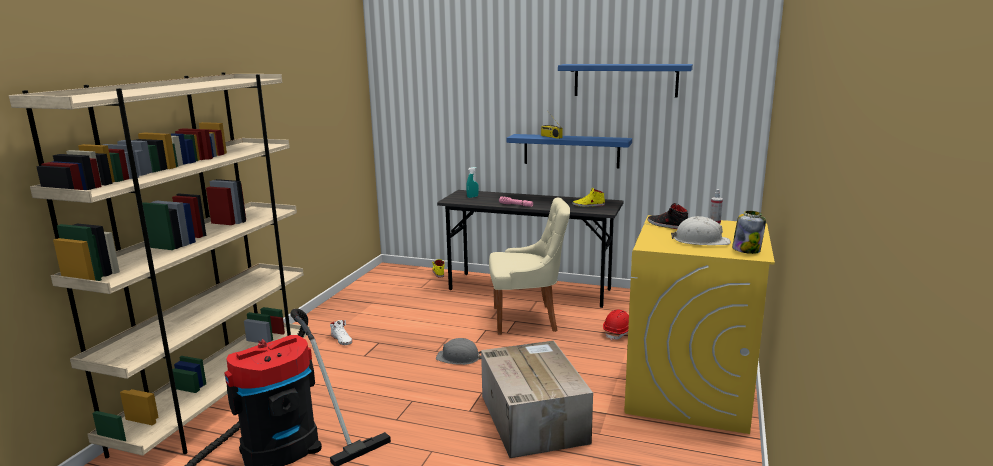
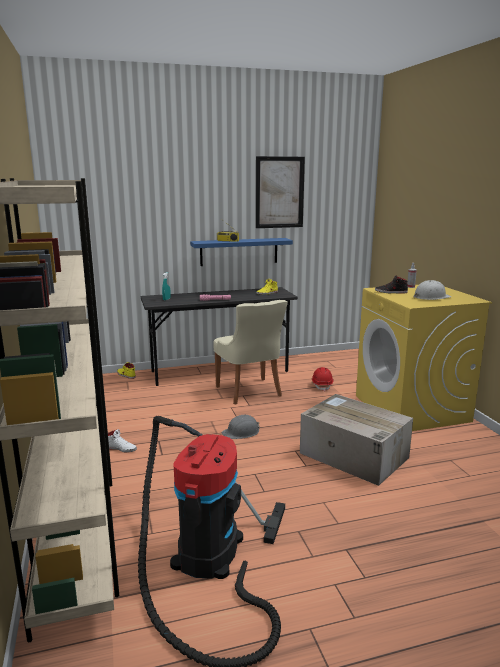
camera: 35 degrees left, 0 degrees up
beige chair [489,198,570,335] -> beige chair turned 105 degrees clockwise [213,300,288,404]
blue shelf [558,64,693,98] -> picture [256,156,305,228]
jar [732,211,766,254] -> none

